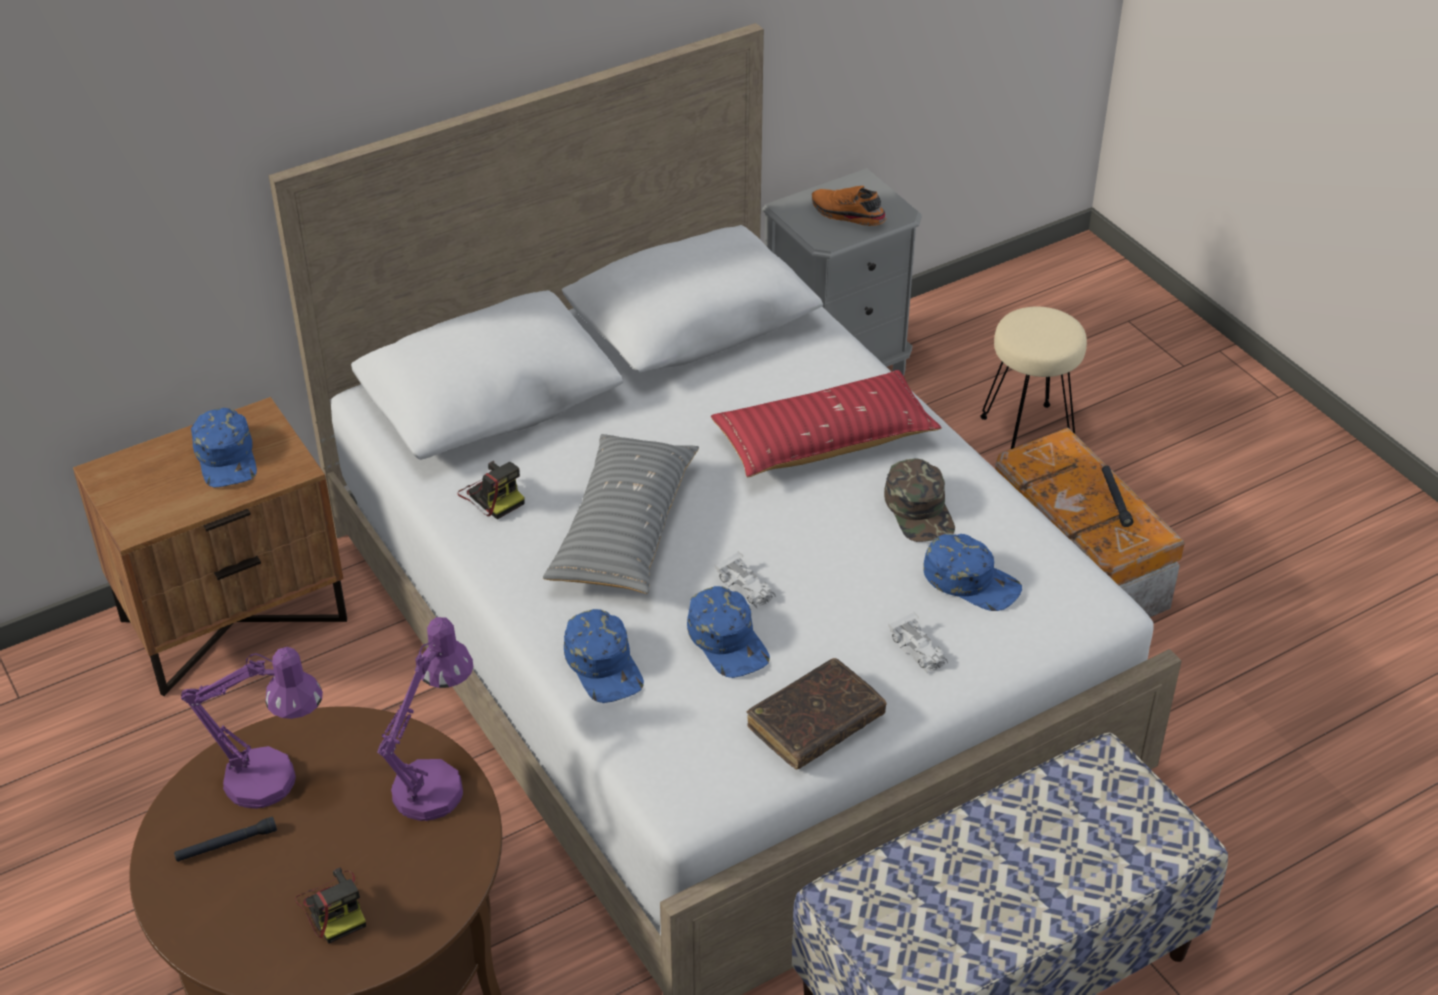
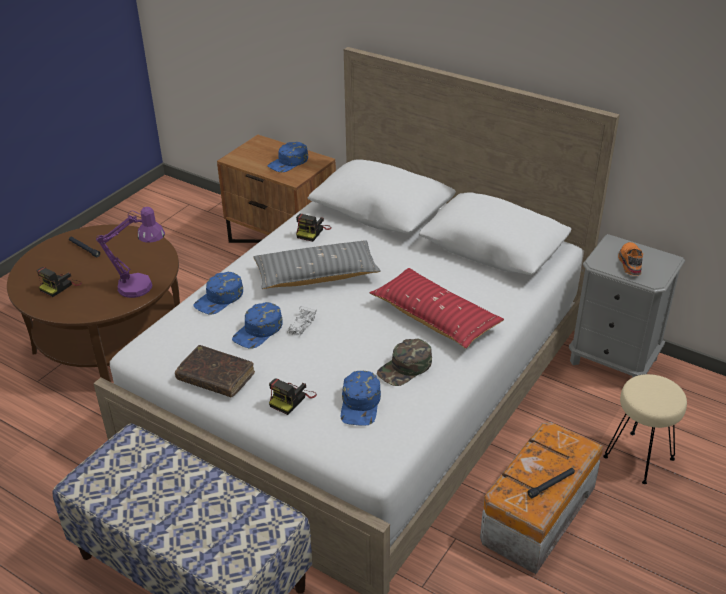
camera: 65 degrees right, 5 degrees down
purple table lamp [181,647,323,809] -> none
white toy car [888,612,948,673] -> camera [269,378,317,415]

